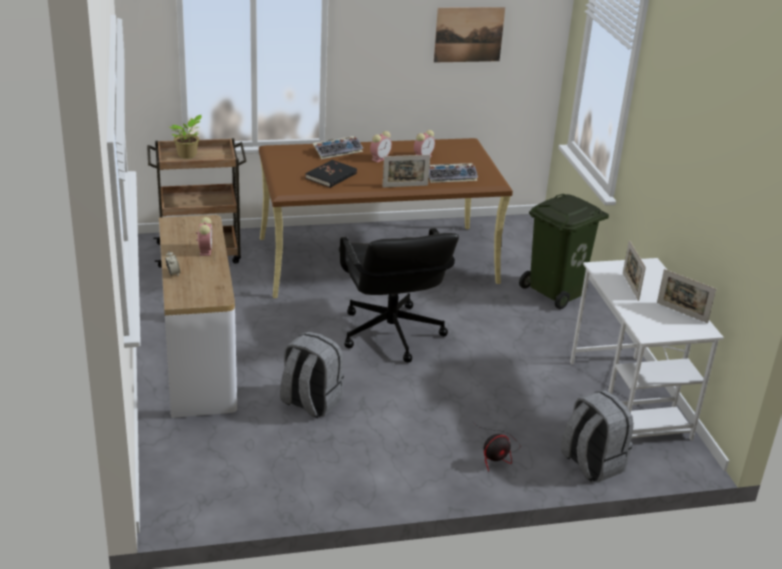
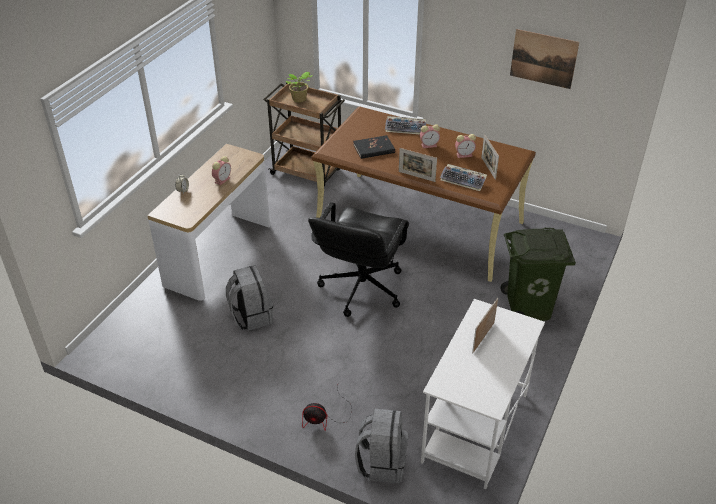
camera: 40 degrees right, 10 degrees up
picture frame [657,269,716,323] -> picture frame moved to [481,134,499,180]

